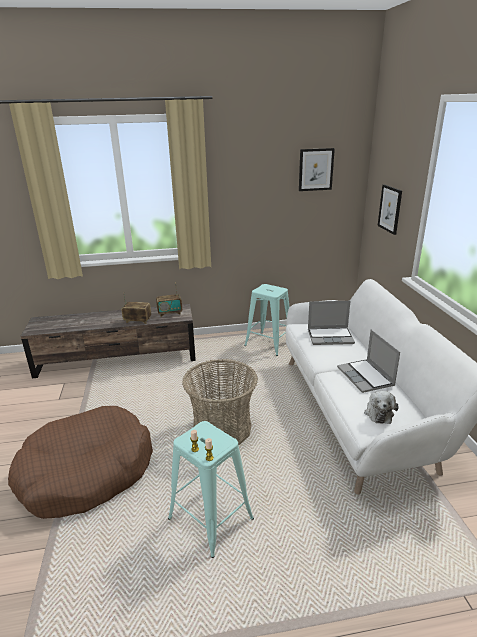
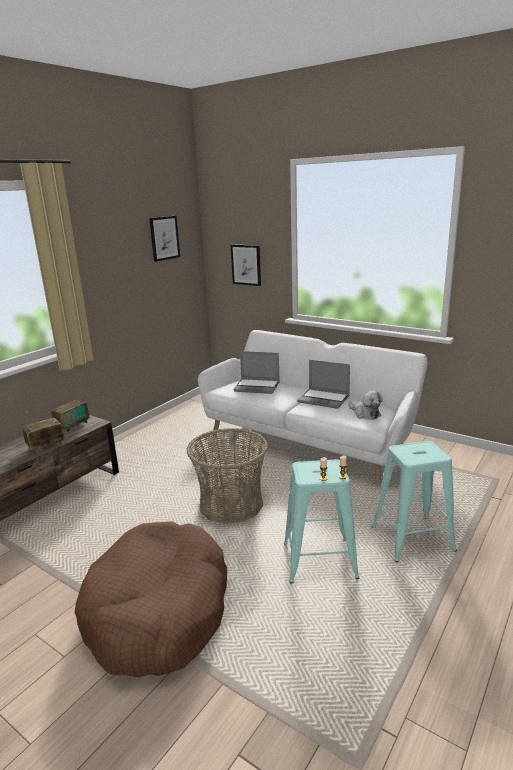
camera: 45 degrees left, 5 degrees down
turquoise stool [244,284,290,356] -> turquoise stool moved to [372,441,457,562]
laptop [308,301,355,345] -> laptop turned 60 degrees clockwise [233,351,280,394]

